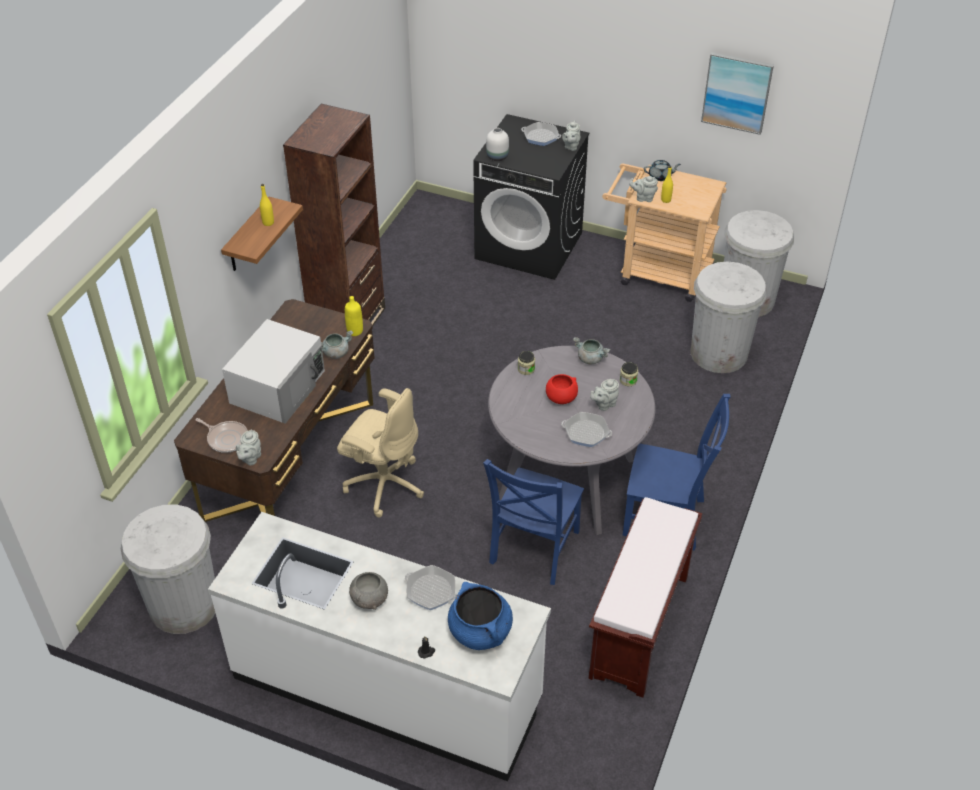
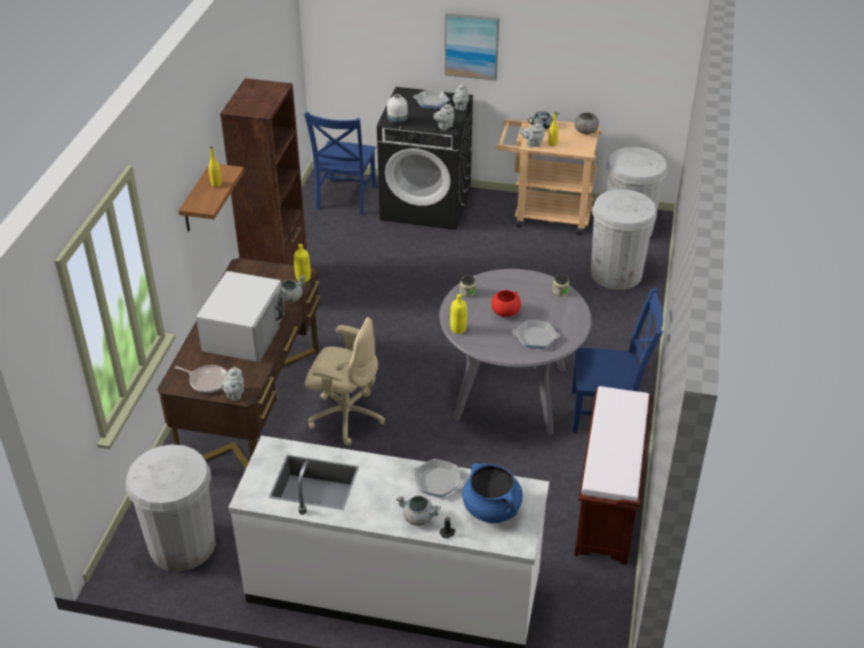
camera: 10 degrees left, 5 degrees down
grey bowl [349,572,388,610] -> grey bowl moved to [574,113,599,134]
blue chair [483,459,584,585] -> blue chair moved to [304,112,376,215]
grey cooking pot [573,337,610,364] -> grey cooking pot moved to [396,496,441,526]
grey teapot [590,379,619,411] -> grey teapot moved to [434,104,454,130]
picture [701,52,774,135] -> picture moved to [445,13,499,81]
none -> yellow bottle [450,294,467,334]

